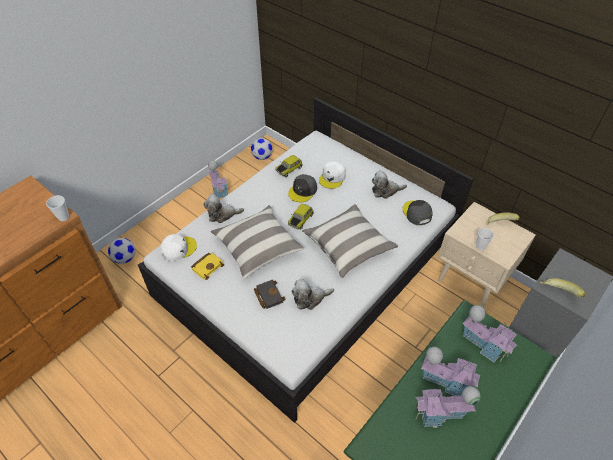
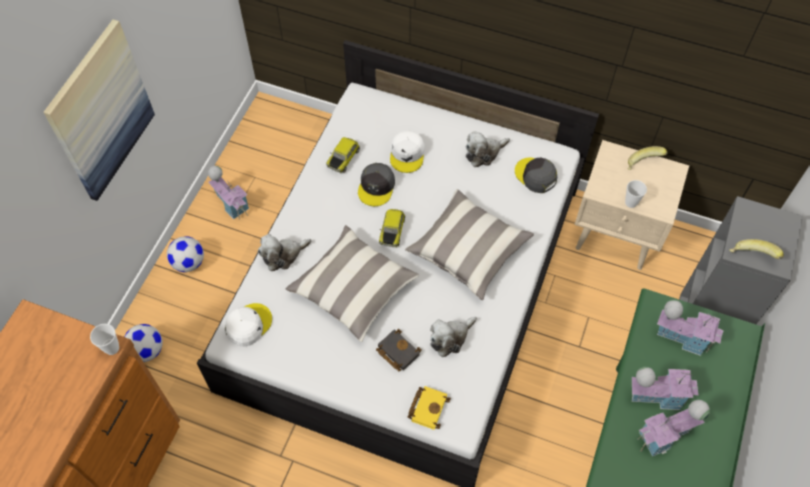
camera: 20 degrees left, 10 degrees up
yellow book [191,253,224,280] -> yellow book moved to [407,386,451,430]
football [251,138,273,160] -> football moved to [167,236,204,272]
none -> picture [44,19,155,201]

